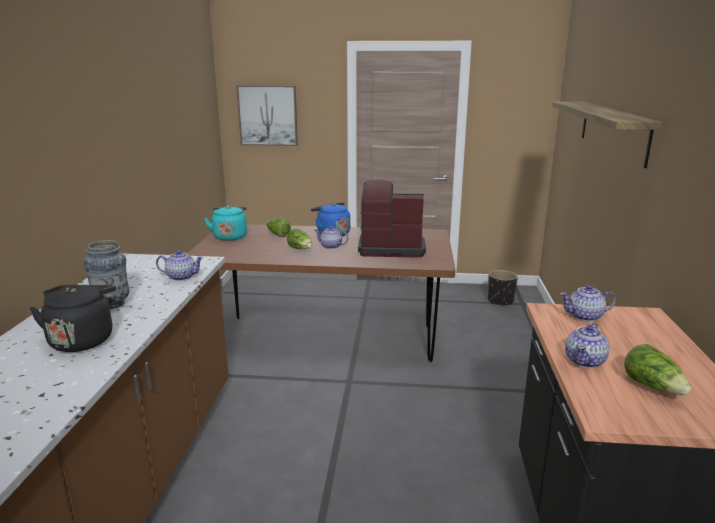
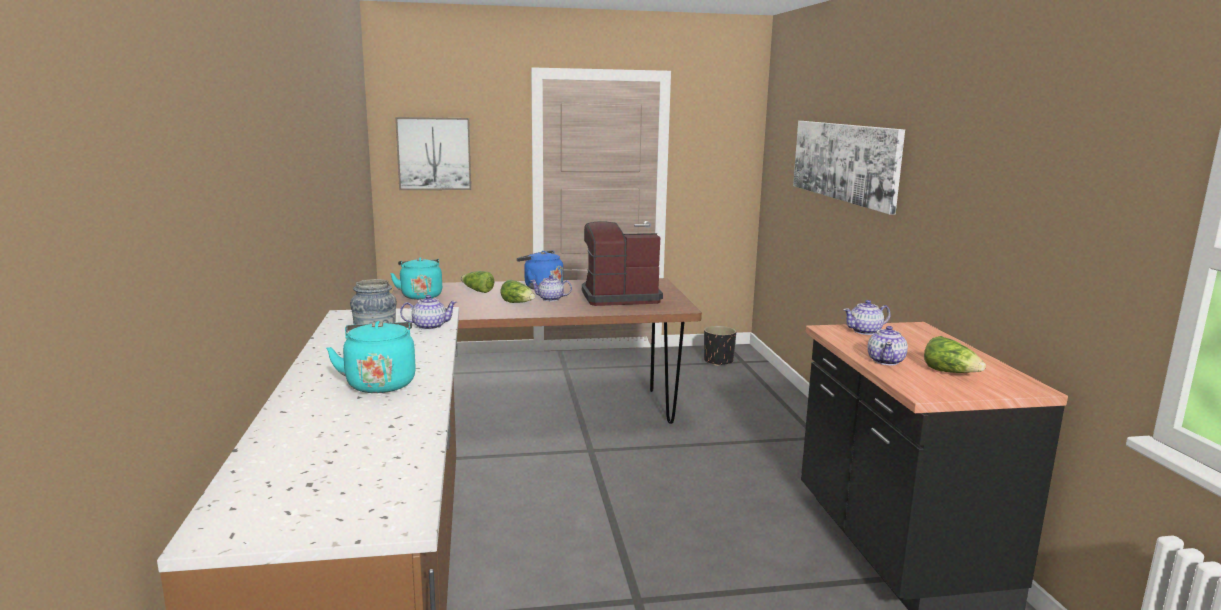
camera: 15 degrees left, 5 degrees down
black kettle [30,285,116,352] -> turquoise kettle [326,321,416,393]
shelf [552,101,663,168] -> picture [793,121,905,215]

